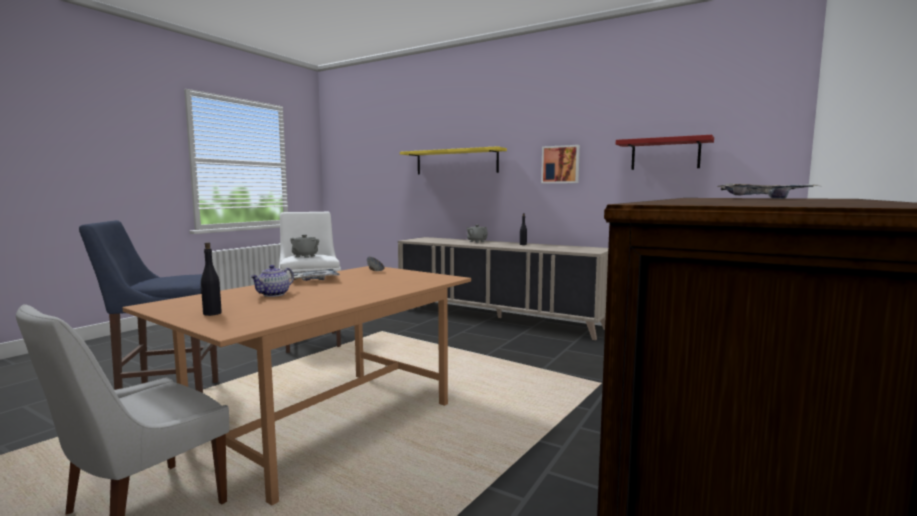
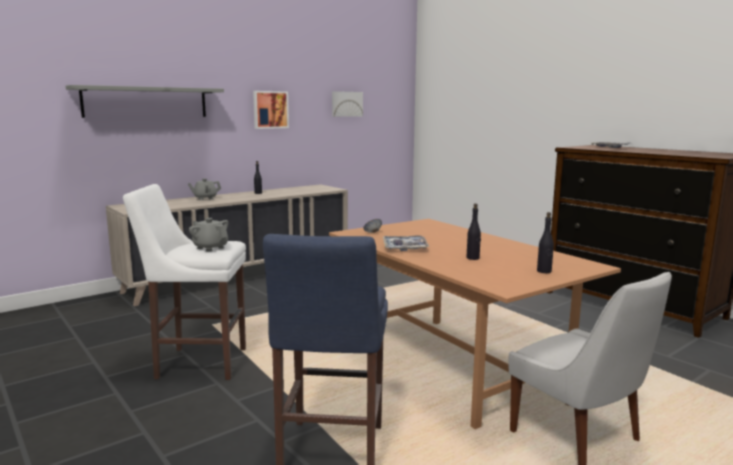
camera: 70 degrees left, 5 degrees up
teapot [250,265,294,297] -> black bottle [466,203,481,260]
yellow shelf [400,146,507,174] -> grey shelf [66,85,224,118]
red shelf [616,135,714,170] -> picture [332,91,363,117]

